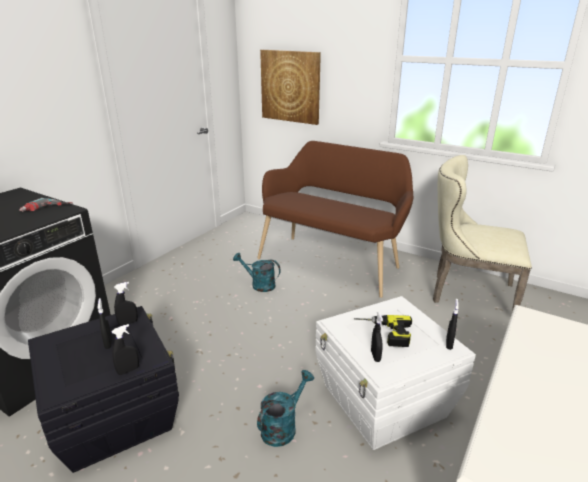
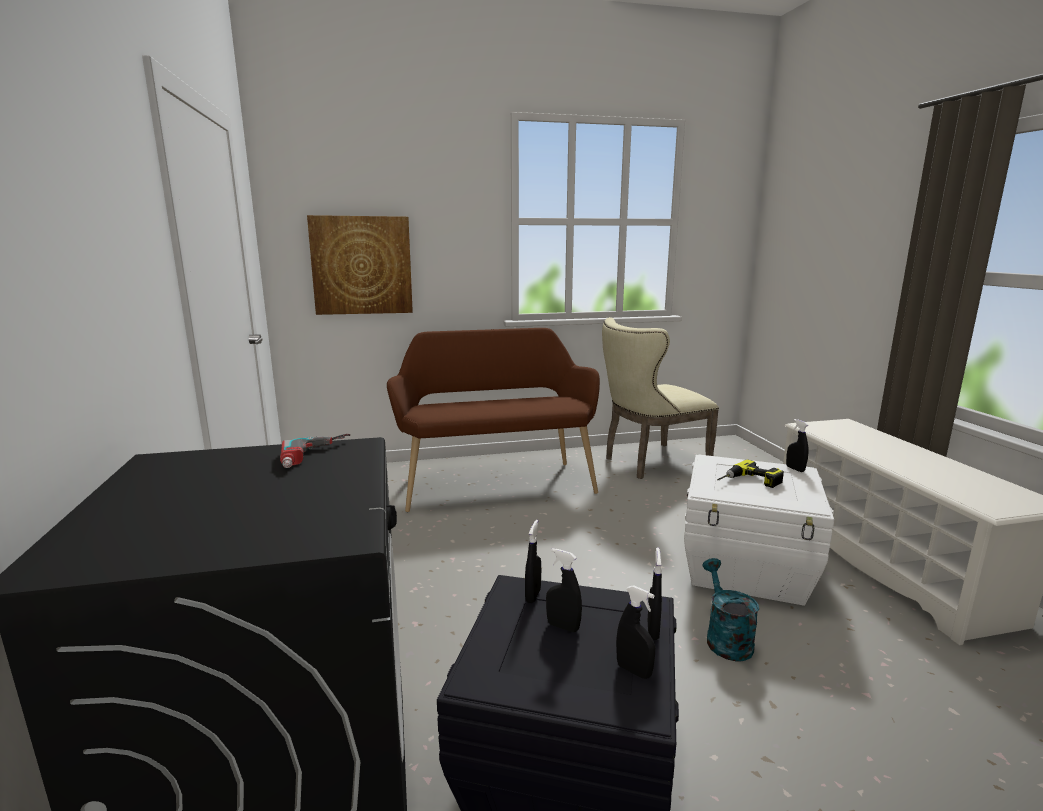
camera: 45 degrees left, 10 degrees down
turquoise watering can [233,253,281,292] -> none
black spray bottle [371,312,383,362] -> black spray bottle moved to [616,585,655,679]

